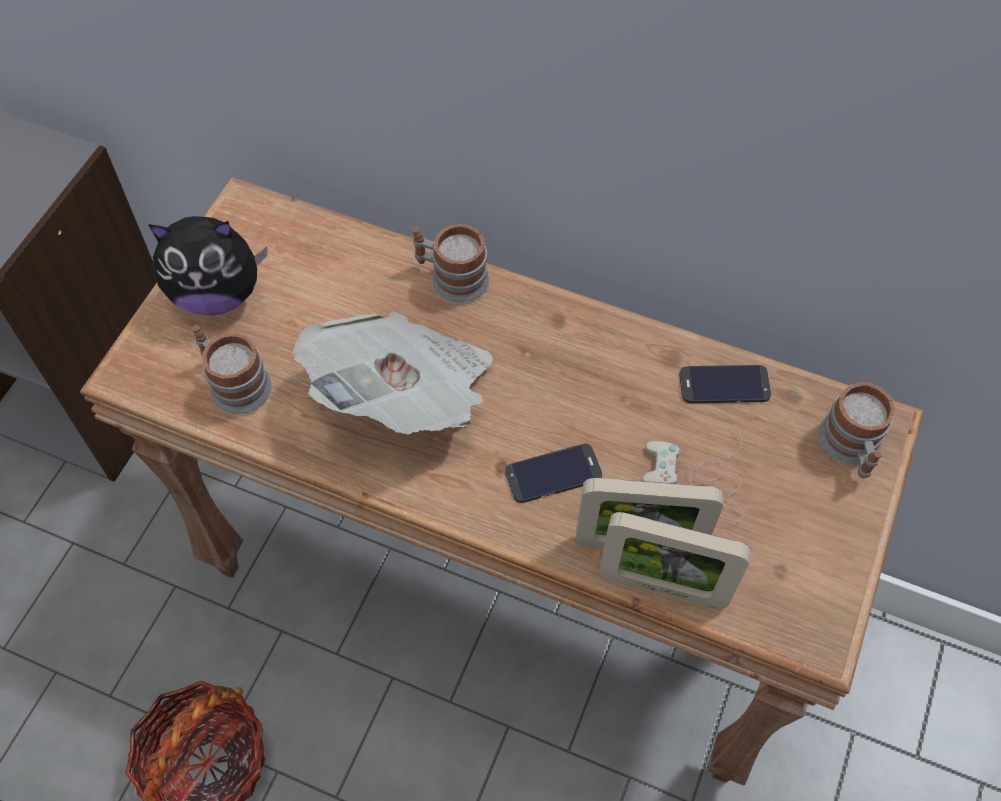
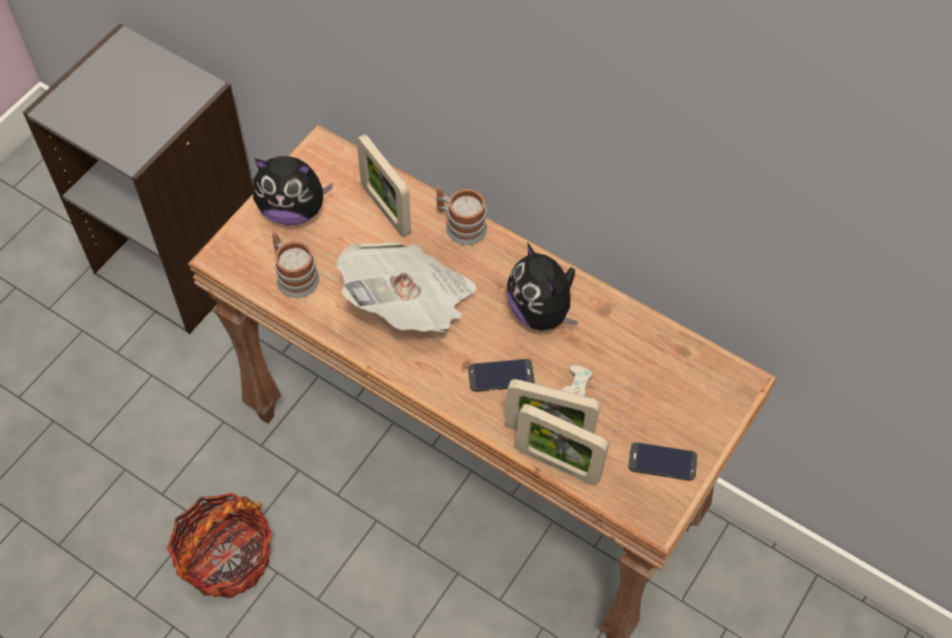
camera: 10 degrees right, 0 degrees up
phone [680,365,771,403] -> phone moved to [628,442,698,481]
mug [818,382,895,478] -> none
none -> picture frame [356,134,411,237]
none -> plush toy [507,243,578,331]

